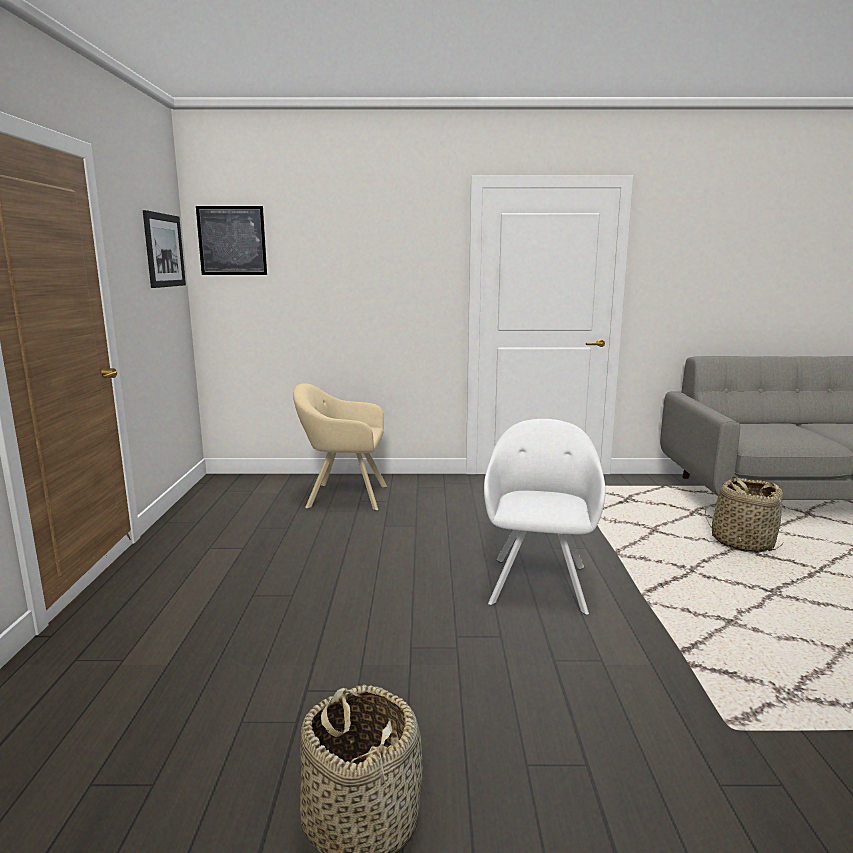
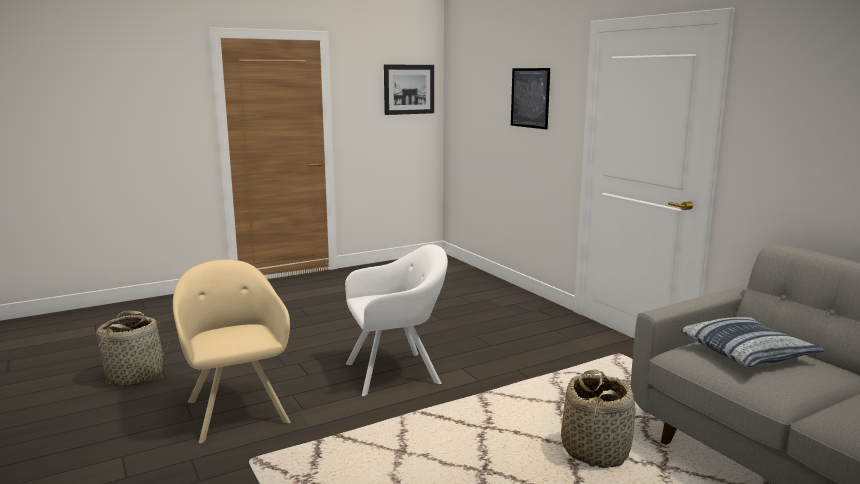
camera: 60 degrees right, 0 degrees up
picture [196,206,267,275] -> picture moved to [511,68,550,130]
beige armchair [293,383,387,511] -> beige armchair moved to [173,260,291,444]
none -> pillow [680,317,825,368]

